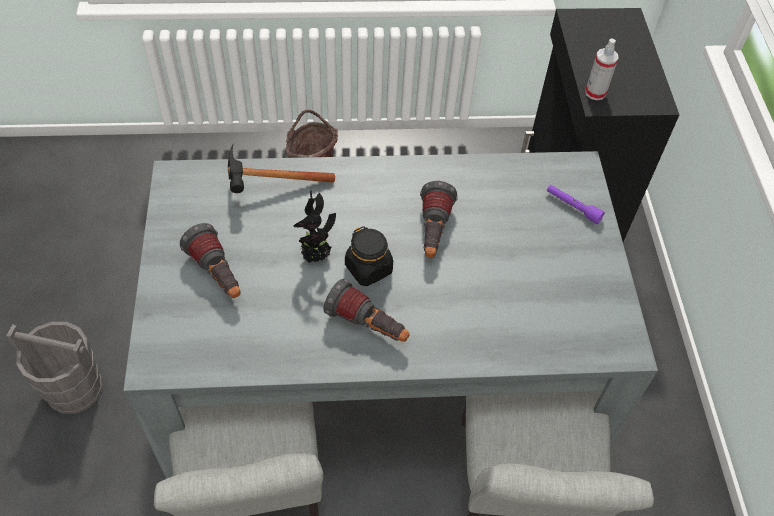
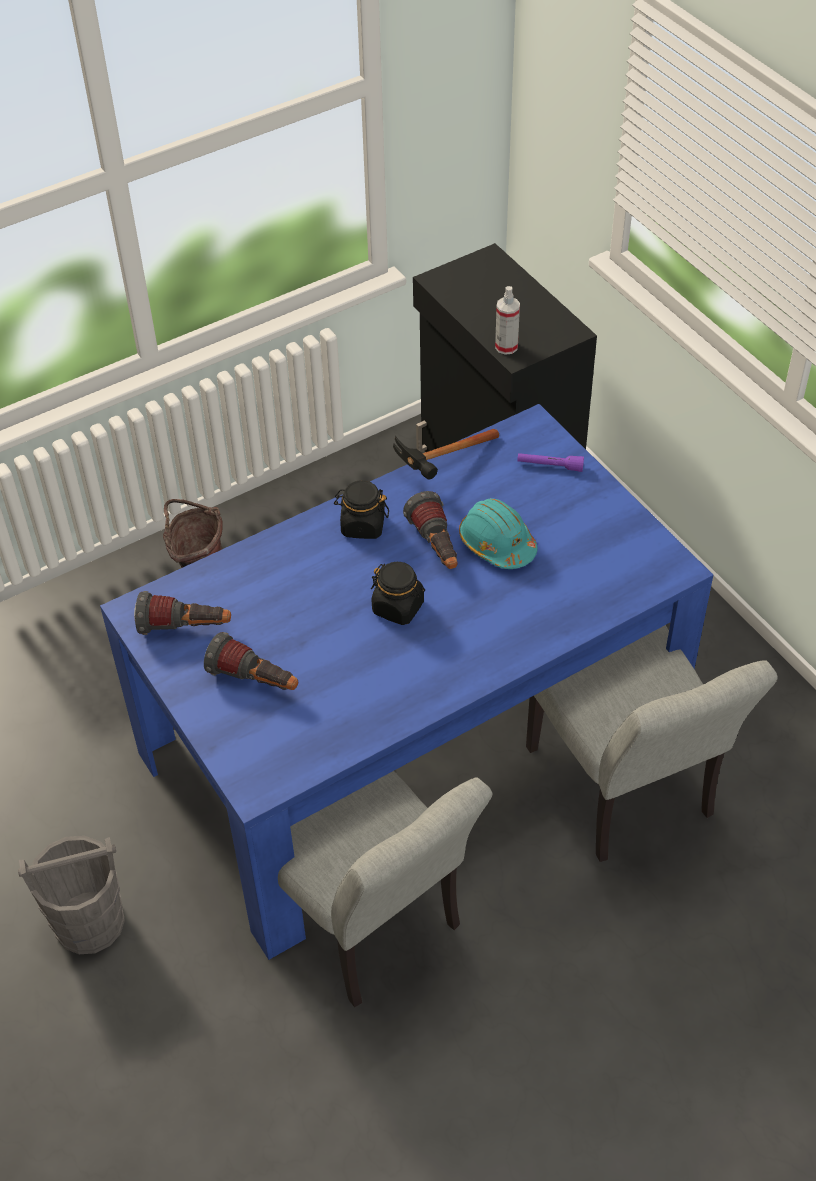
camera: 25 degrees left, 5 degrees down
grey dining table [123,151,658,479] -> blue dining table [100,404,713,960]
hammer [228,143,335,193] -> hammer moved to [393,429,499,480]
potted plant [293,191,336,263] -> none
flashlight [323,279,410,342] -> flashlight moved to [134,591,231,635]
none -> black jar [334,480,389,539]
none -> turquoise hard hat [459,498,538,569]

